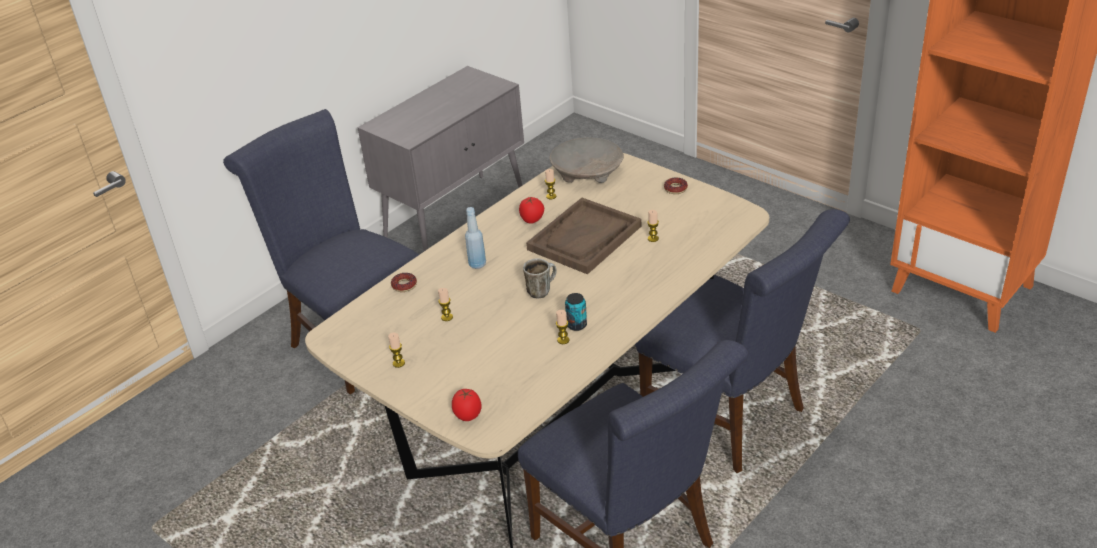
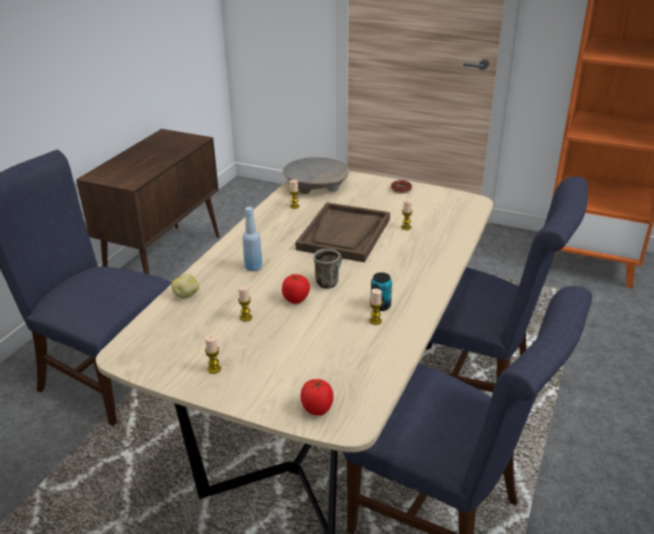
camera: 20 degrees left, 5 degrees down
grey cabinet [357,66,524,251] -> brown cabinet [76,129,220,274]
donut [391,273,417,292] -> potato [171,274,199,299]
tomato [519,197,544,224] -> tomato moved to [282,274,310,304]

